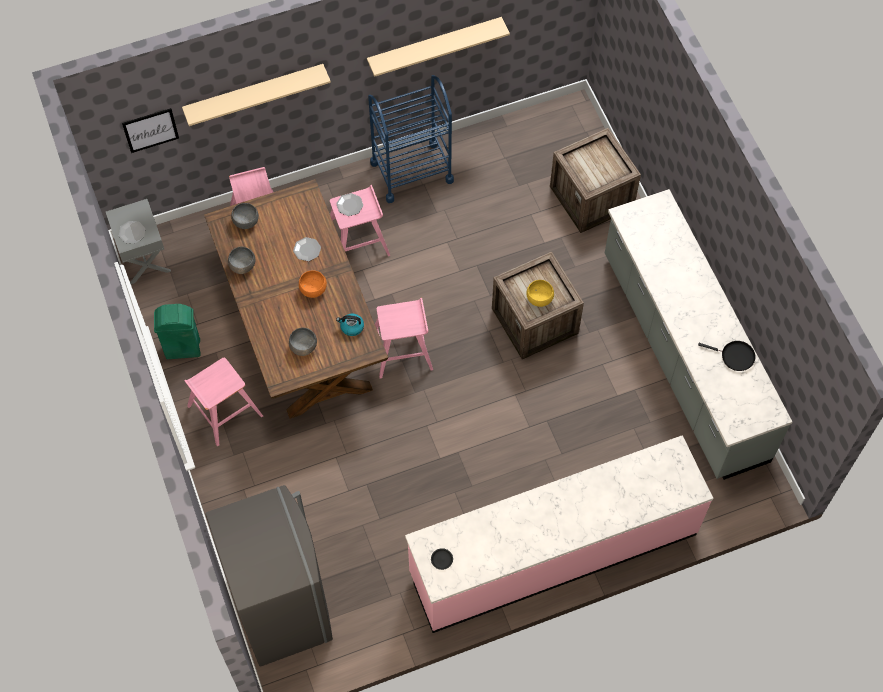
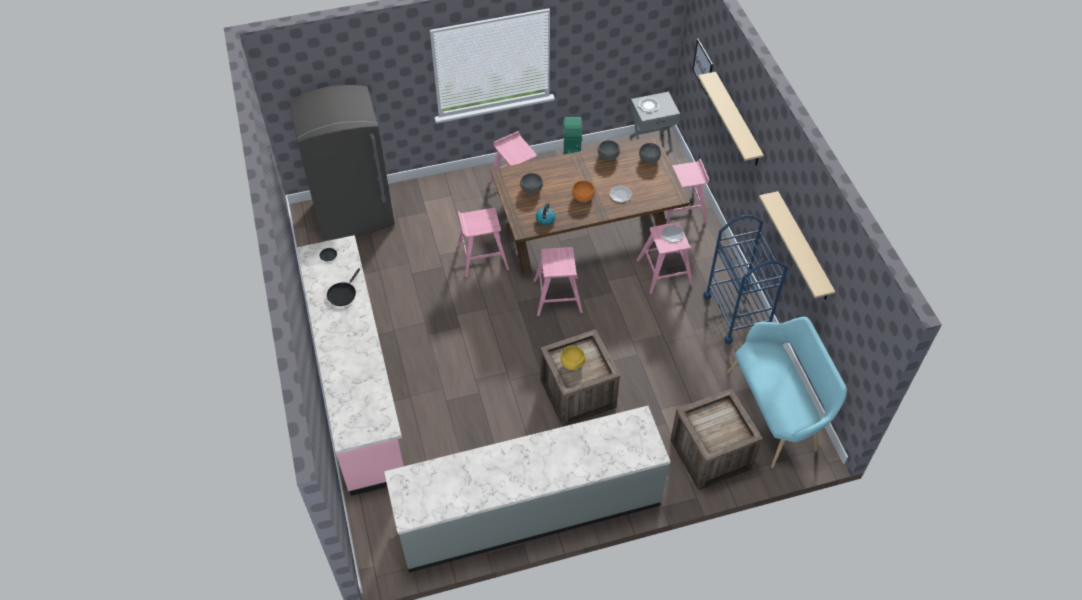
camera: 95 degrees right, 10 degrees down
black frying pan [698,341,756,371] -> black frying pan moved to [327,268,360,306]
none -> pink stool [458,208,509,277]
none -> turquoise bench [727,317,847,468]

